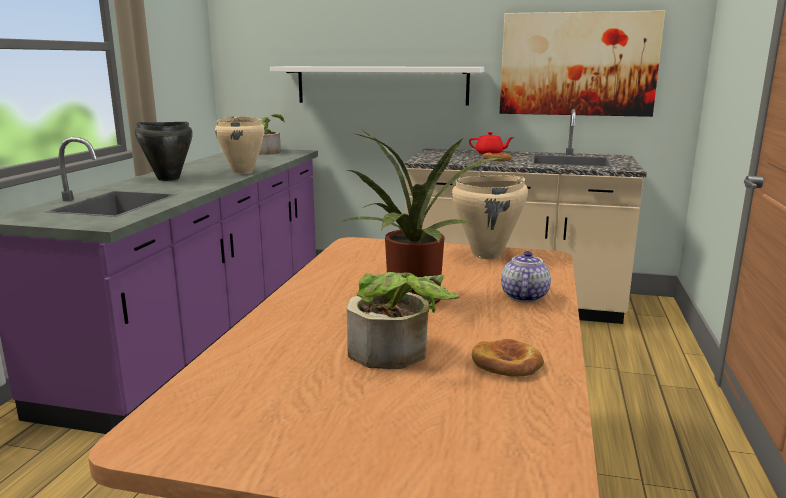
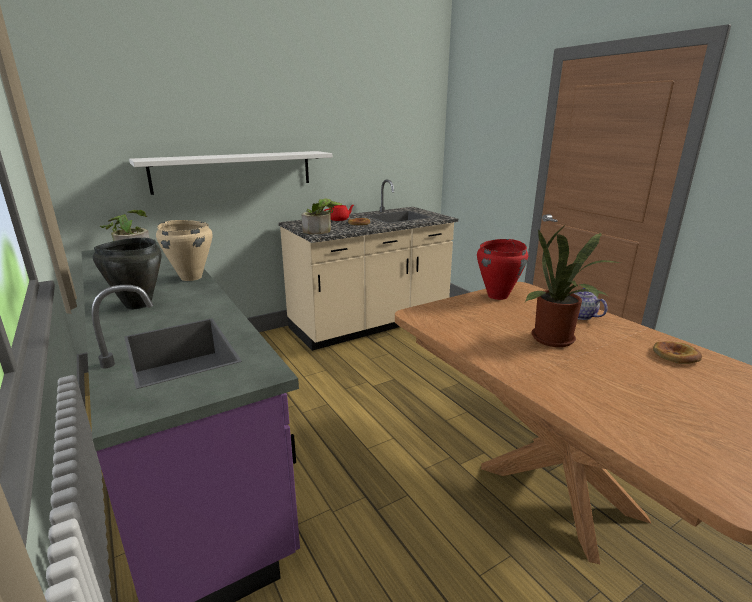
camera: 45 degrees left, 5 degrees up
potted plant [347,272,460,369] -> potted plant moved to [301,198,342,234]
beige cooking pot [452,175,528,259] -> red cooking pot [477,239,528,300]
picture [500,10,665,117] -> none

